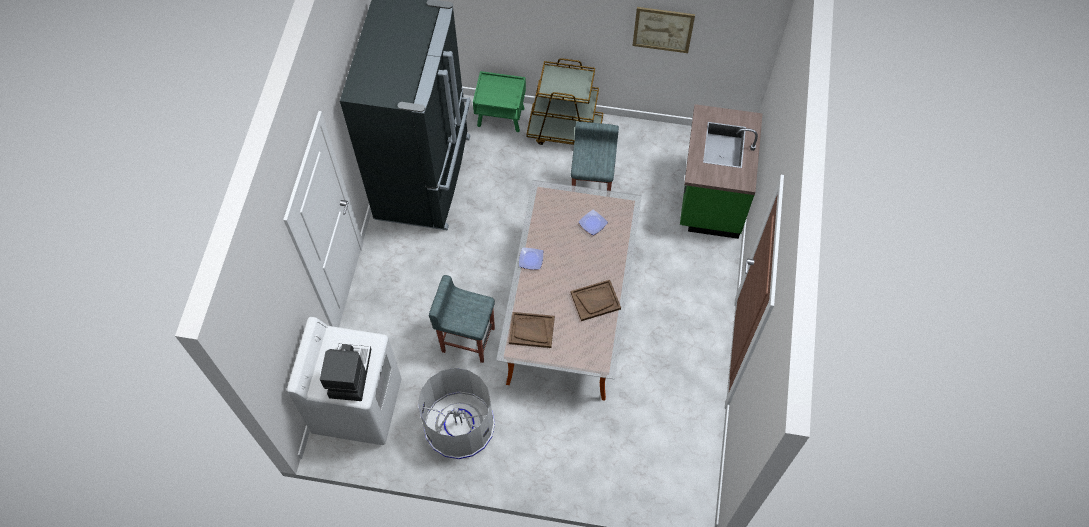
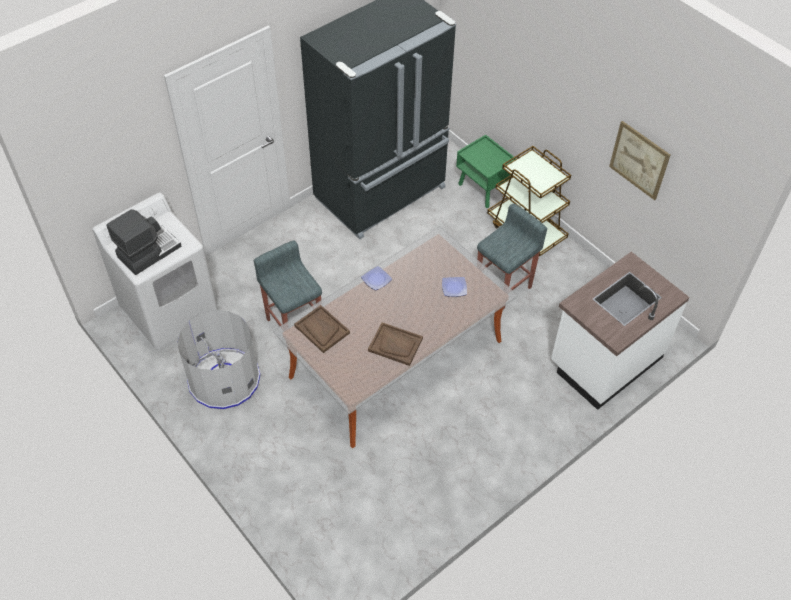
camera: 40 degrees right, 10 degrees down
green counter [680,104,763,239] -> white counter [551,252,690,410]

